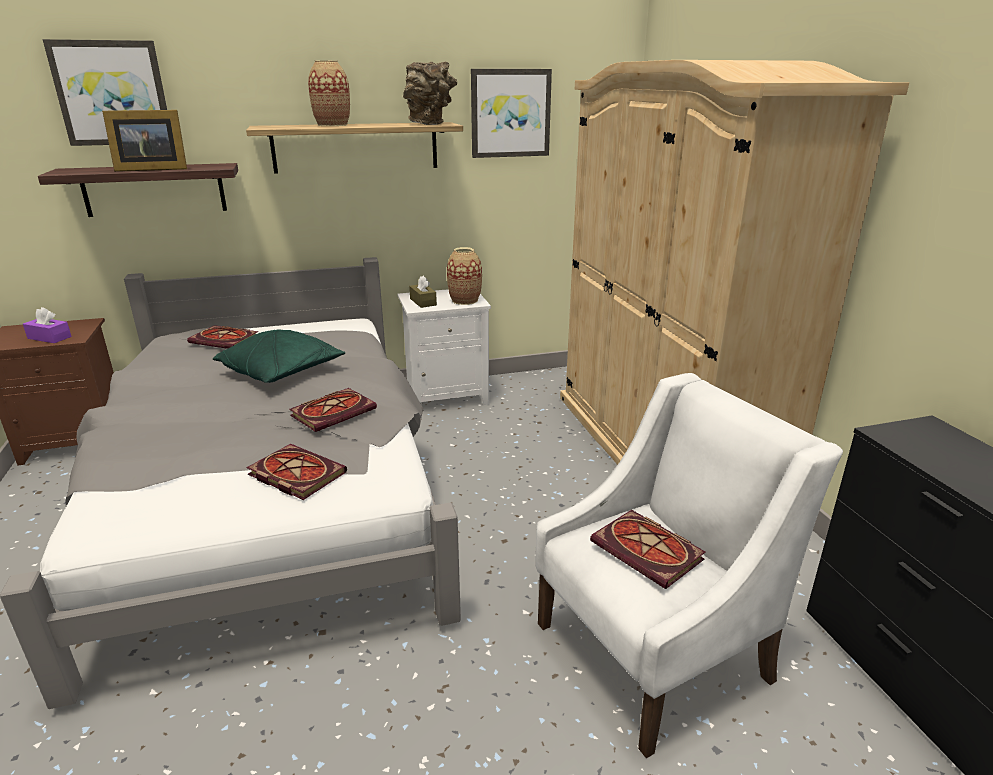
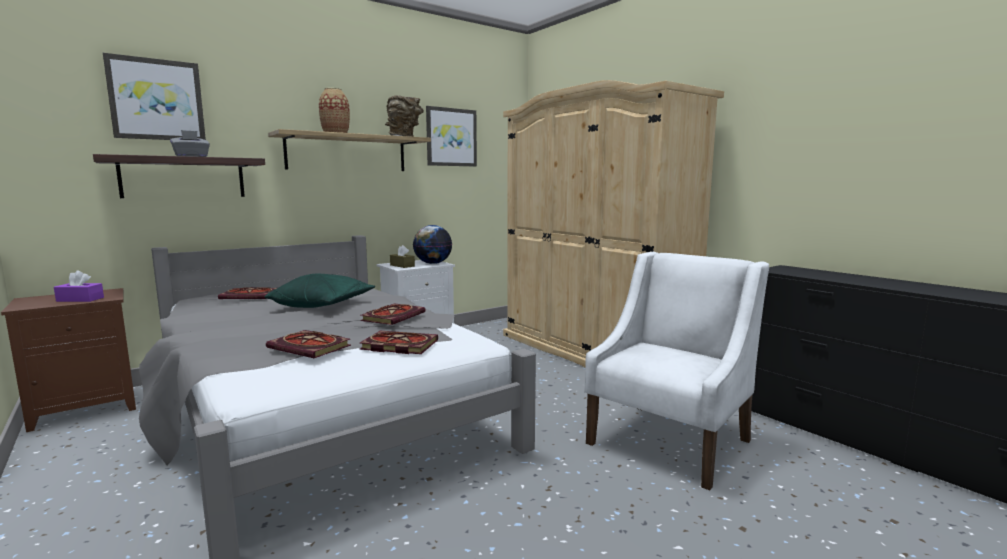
camera: 20 degrees left, 15 degrees down
picture frame [102,110,187,172] -> grey tissue box [170,130,210,157]
vase [447,247,482,305] -> globe [413,225,452,264]
book [590,510,705,589] -> book moved to [266,330,351,358]

